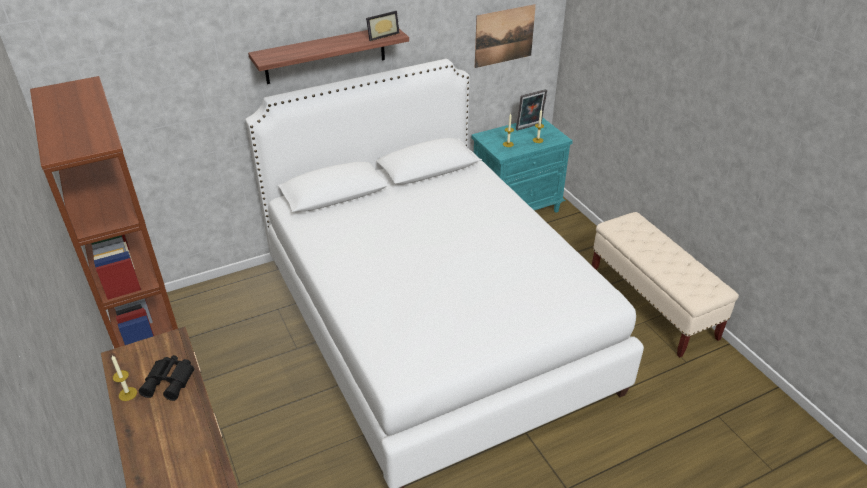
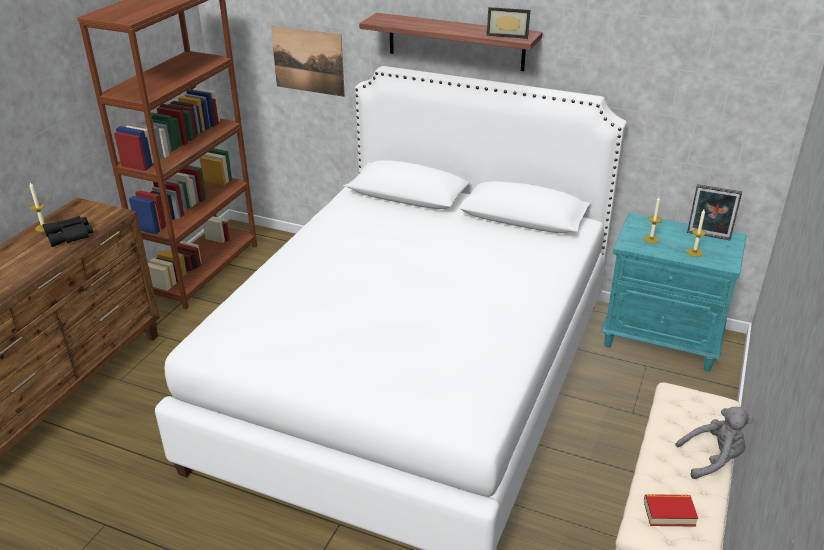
camera: 50 degrees right, 5 degrees down
picture [475,4,536,68] -> picture moved to [271,25,345,97]
none -> book [644,494,698,526]
none -> grey plush toy [675,407,754,479]

